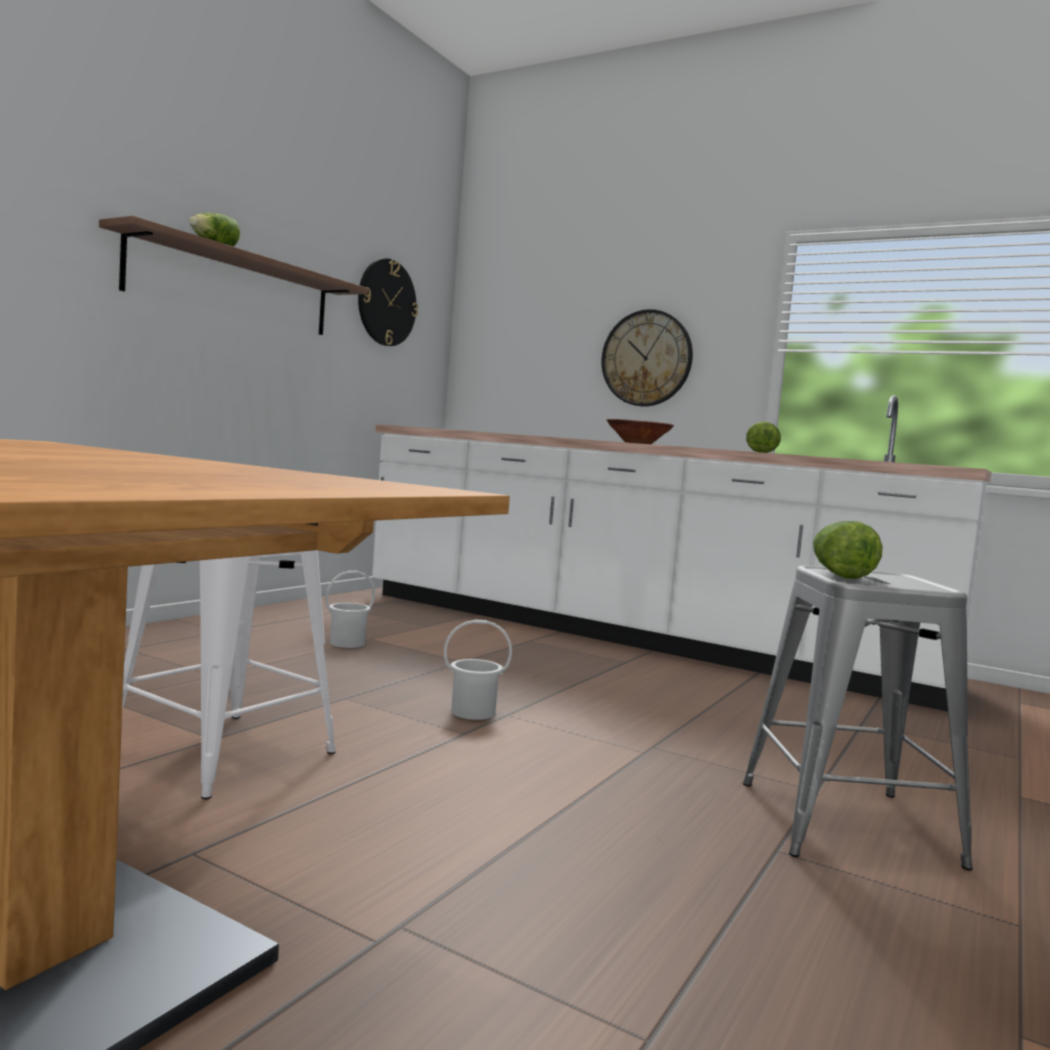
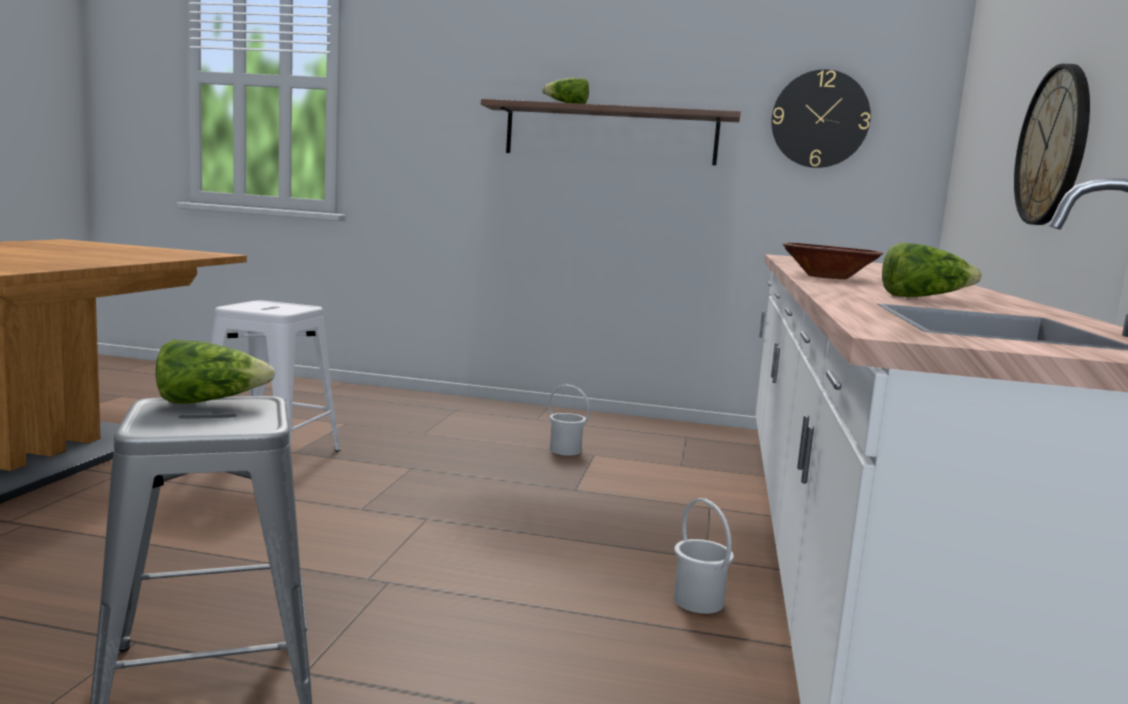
camera: 70 degrees right, 5 degrees up
white bucket [444,620,512,720] -> white bucket moved to [674,498,734,614]

